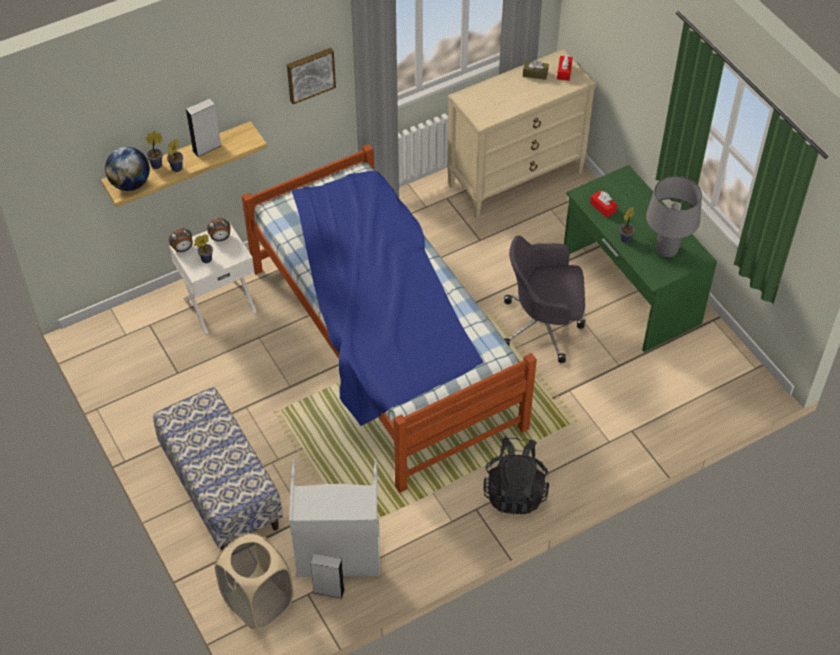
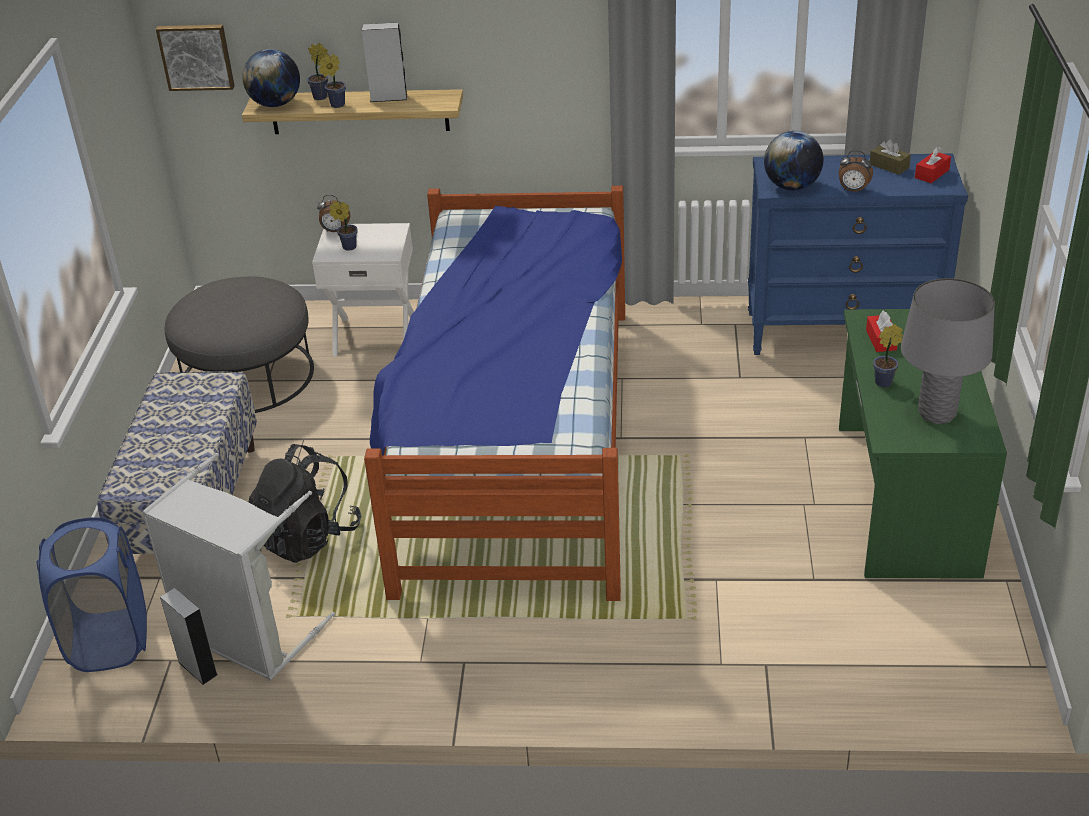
camera: 35 degrees right, 15 degrees down
alarm clock [207,218,231,241] -> alarm clock moved to [839,150,873,192]
beige laundry basket [215,533,294,629] -> blue laundry basket [36,517,147,672]
picture [287,48,336,104] -> picture moved to [156,25,235,91]
beige dresser [447,49,596,219] -> blue dresser [748,153,968,355]
black backpack [483,436,549,515] -> black backpack moved to [249,444,362,563]
grey office chair [504,235,586,363] -> none
none -> grey ottoman [165,277,314,413]
none -> globe [764,131,824,190]

